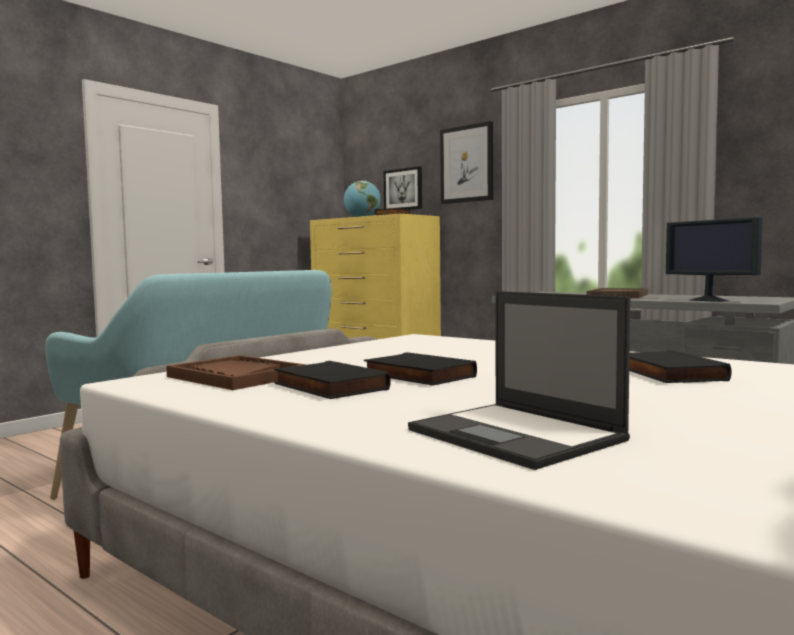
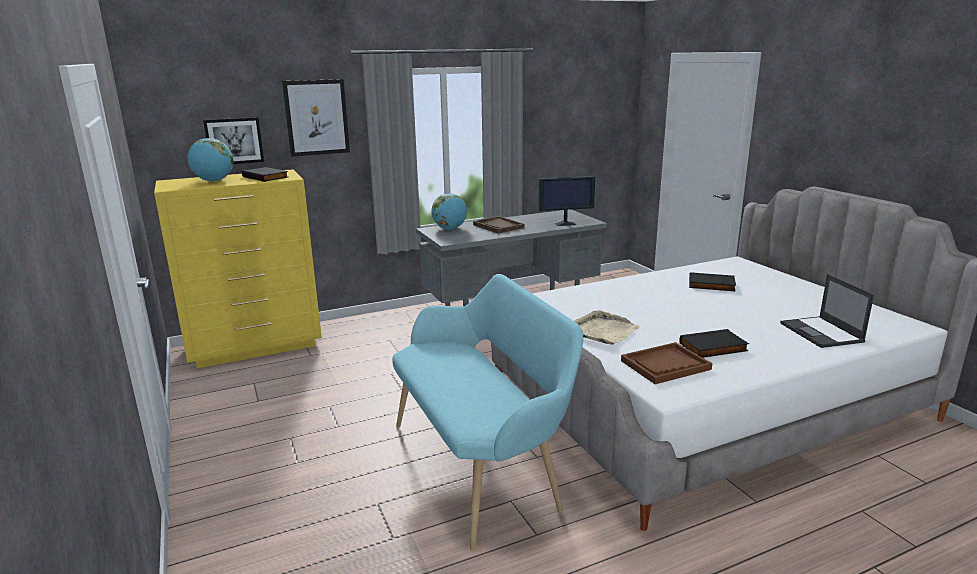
camera: 65 degrees left, 15 degrees up
black book [364,352,477,385] -> none
laptop [408,291,631,470] -> laptop turned 90 degrees clockwise [780,274,874,348]
none -> globe [432,193,467,230]
none -> beige tray [574,311,640,345]

